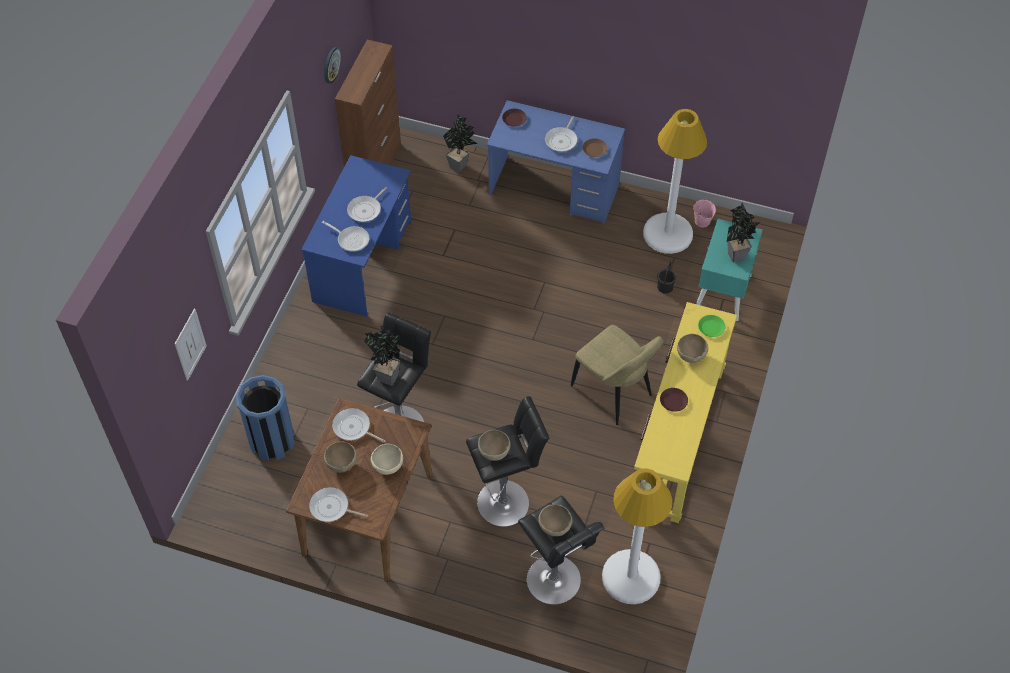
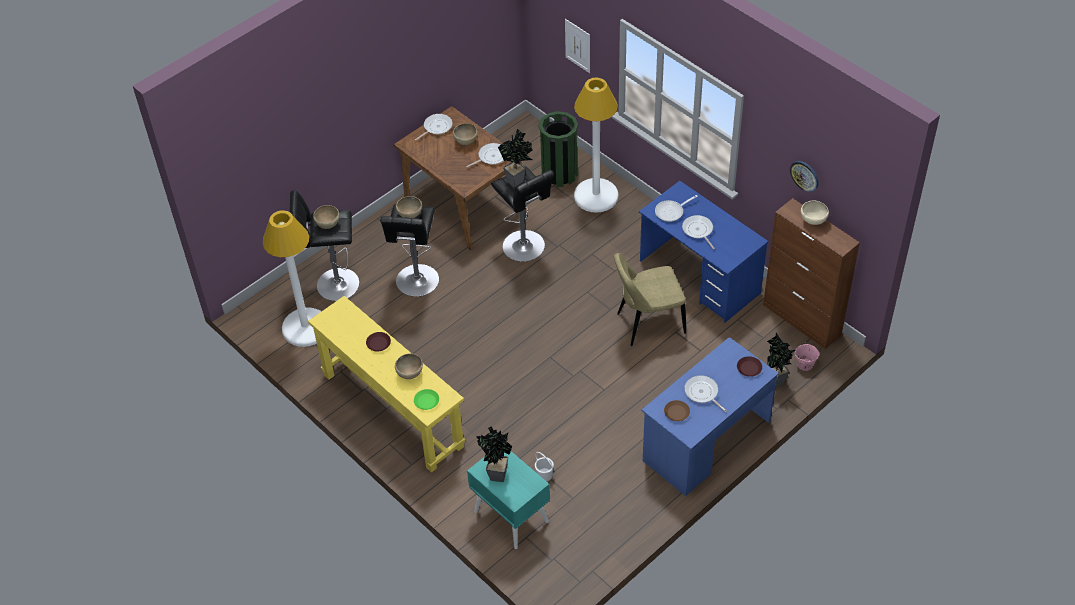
camera: 120 degrees right, 5 degrees down
blue trash can [235,375,295,461] -> green trash can [538,111,578,187]
beige bowl [371,444,403,475] -> beige bowl moved to [801,201,829,225]
beige chair [571,325,664,425] -> beige chair moved to [614,253,686,346]
white floor lamp [643,109,707,254] -> white floor lamp moved to [574,77,619,213]
black bucket [657,262,676,294] -> white bucket [535,452,554,481]
pink bucket [694,199,716,227] -> pink bucket moved to [795,342,819,371]

